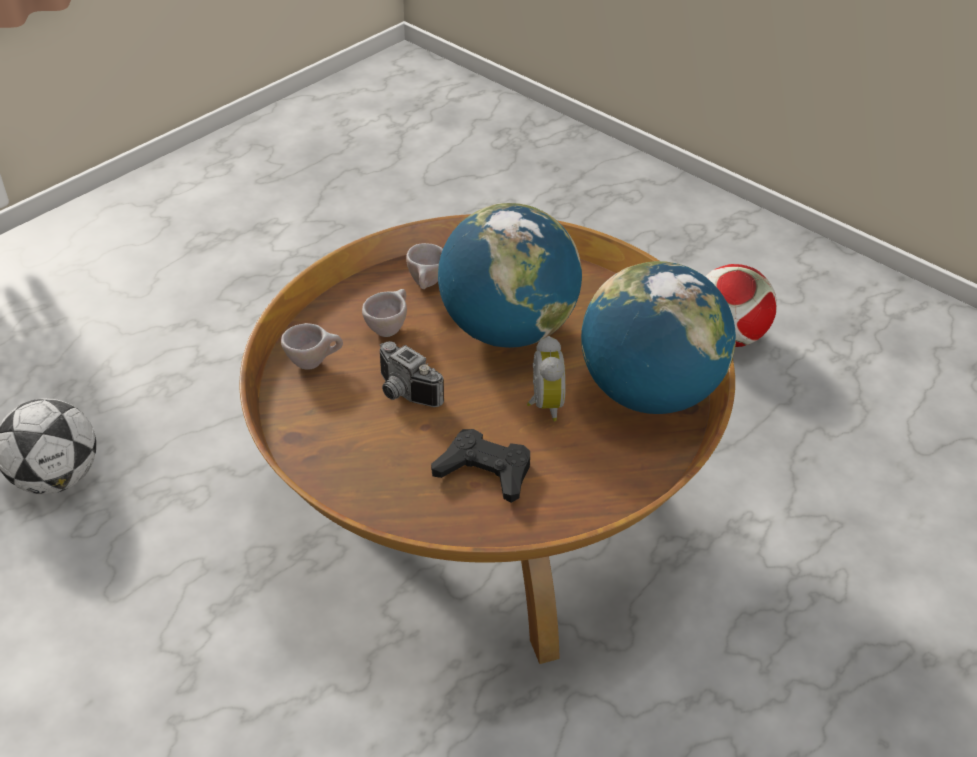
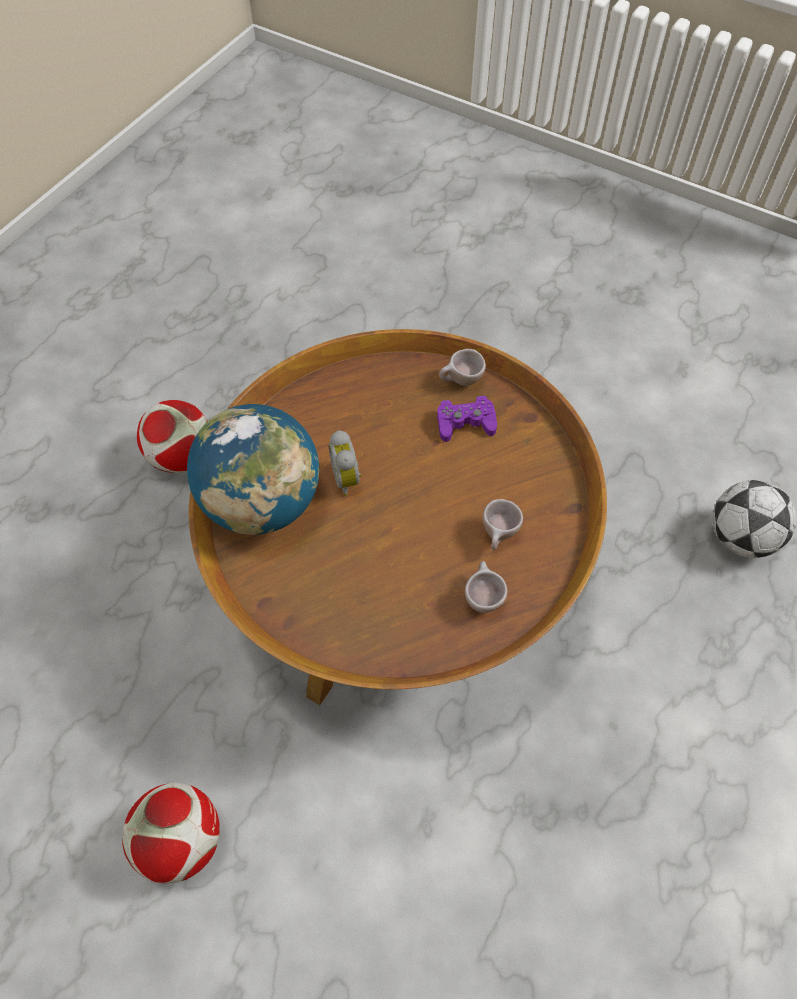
camera: 170 degrees right, 15 degrees up
beige cup [281,323,343,370] -> beige cup moved to [439,349,486,386]
camera [380,341,444,407] -> none
black game controller [431,429,530,503] -> none
globe [438,203,582,348] -> none
none -> football [137,400,208,473]
none -> purple game controller [437,395,497,442]

